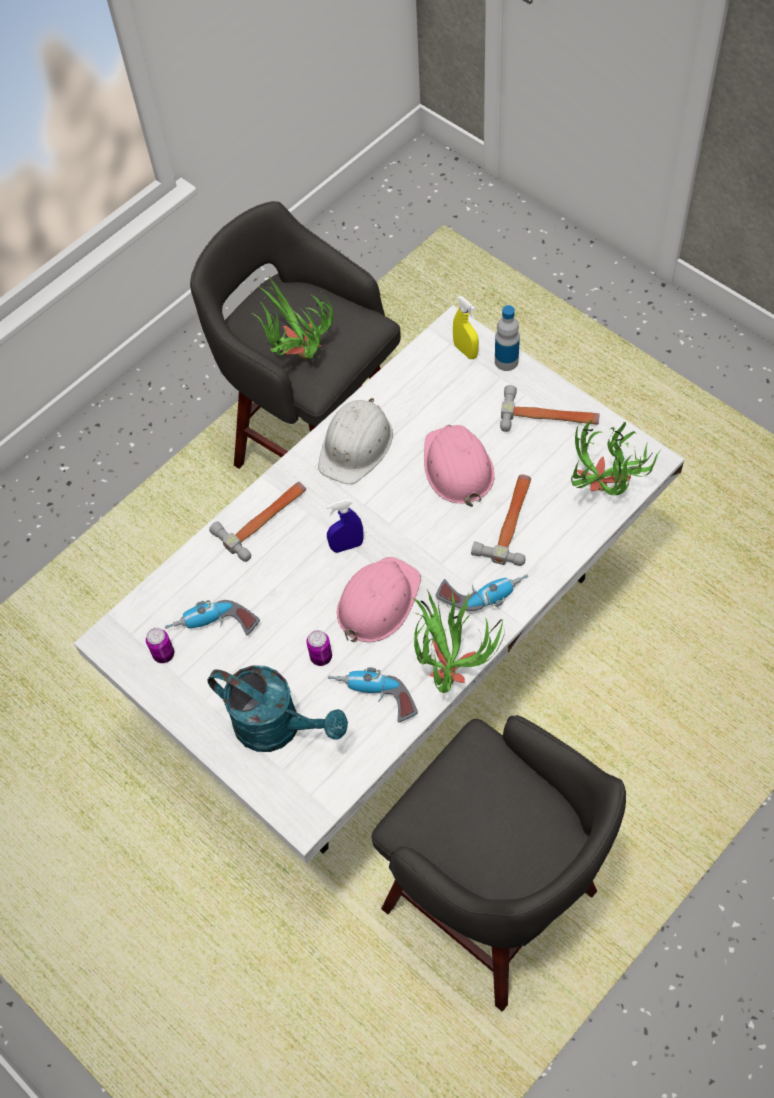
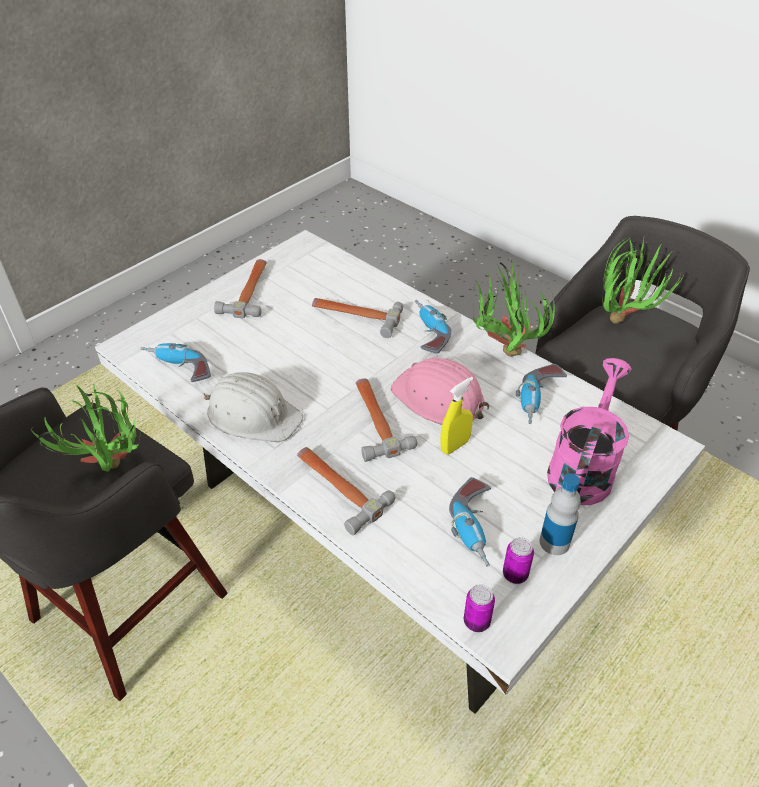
camera: 95 degrees left, 15 degrees down
turquoise watering can [208,665,348,752] -> pink watering can [547,358,632,505]
can [306,630,332,666] -> can moved to [464,584,495,632]
blue spray bottle [326,499,364,553] -> hammer [356,378,417,462]
pink hard hat [424,425,495,507] -> none
yellow spray bottle [453,296,479,359] -> yellow spray bottle moved to [441,377,474,454]
bottle [495,305,520,371] -> bottle moved to [540,473,581,555]
potted plant [571,419,661,495] -> potted plant moved to [603,238,685,324]
none -> power drill [141,343,211,382]

